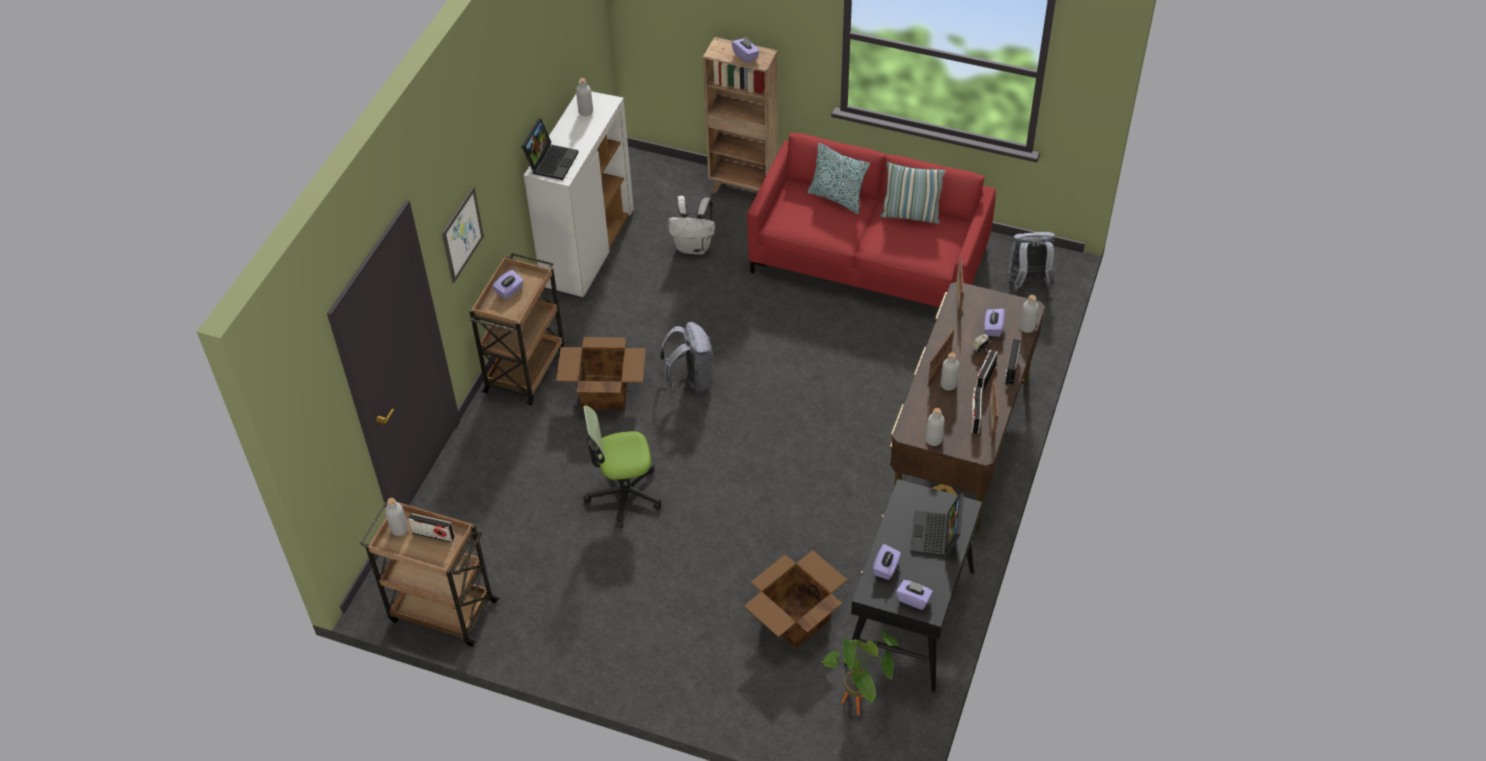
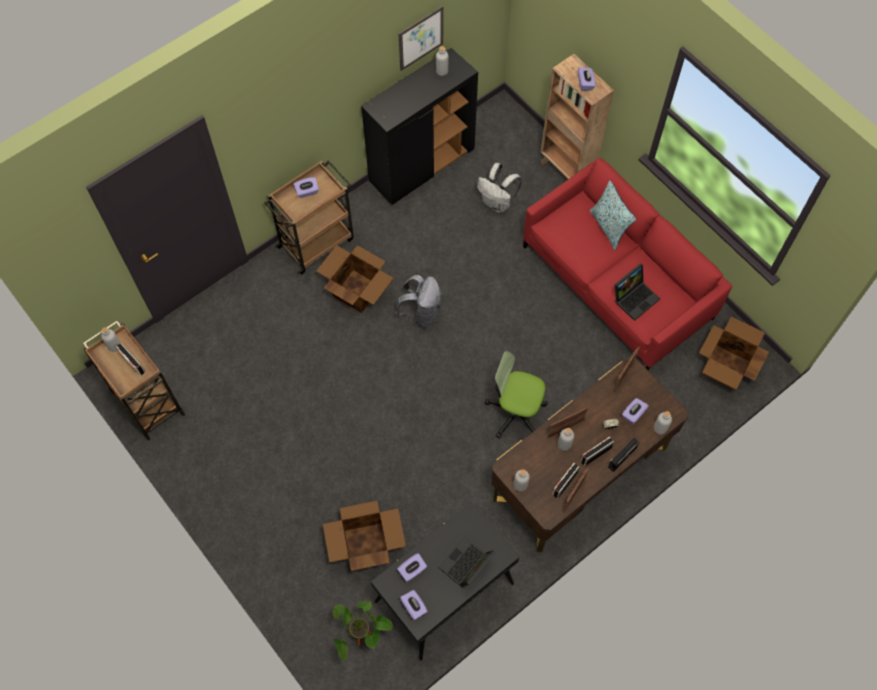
camera: 30 degrees right, 15 degrees up
picture [442,187,484,283] -> picture moved to [398,6,444,71]
laptop [521,118,579,180] -> laptop moved to [615,263,660,321]
white cabinet [524,91,634,297] -> black cabinet [361,48,478,205]
office chair [583,405,661,528] -> office chair moved to [485,351,548,439]
pillow [880,162,946,224] -> none
grey backpack [1007,232,1055,291] -> cardboard box [699,317,769,390]

